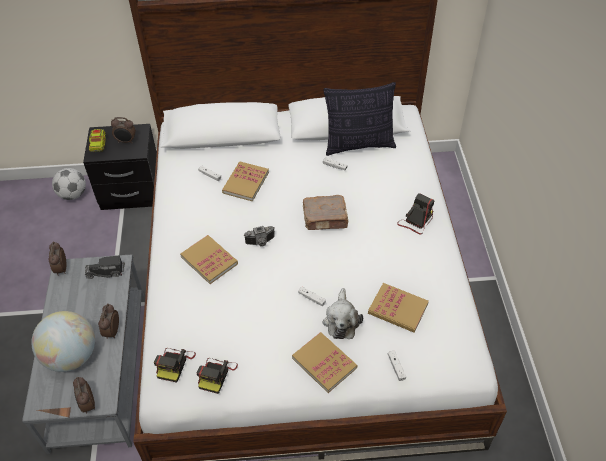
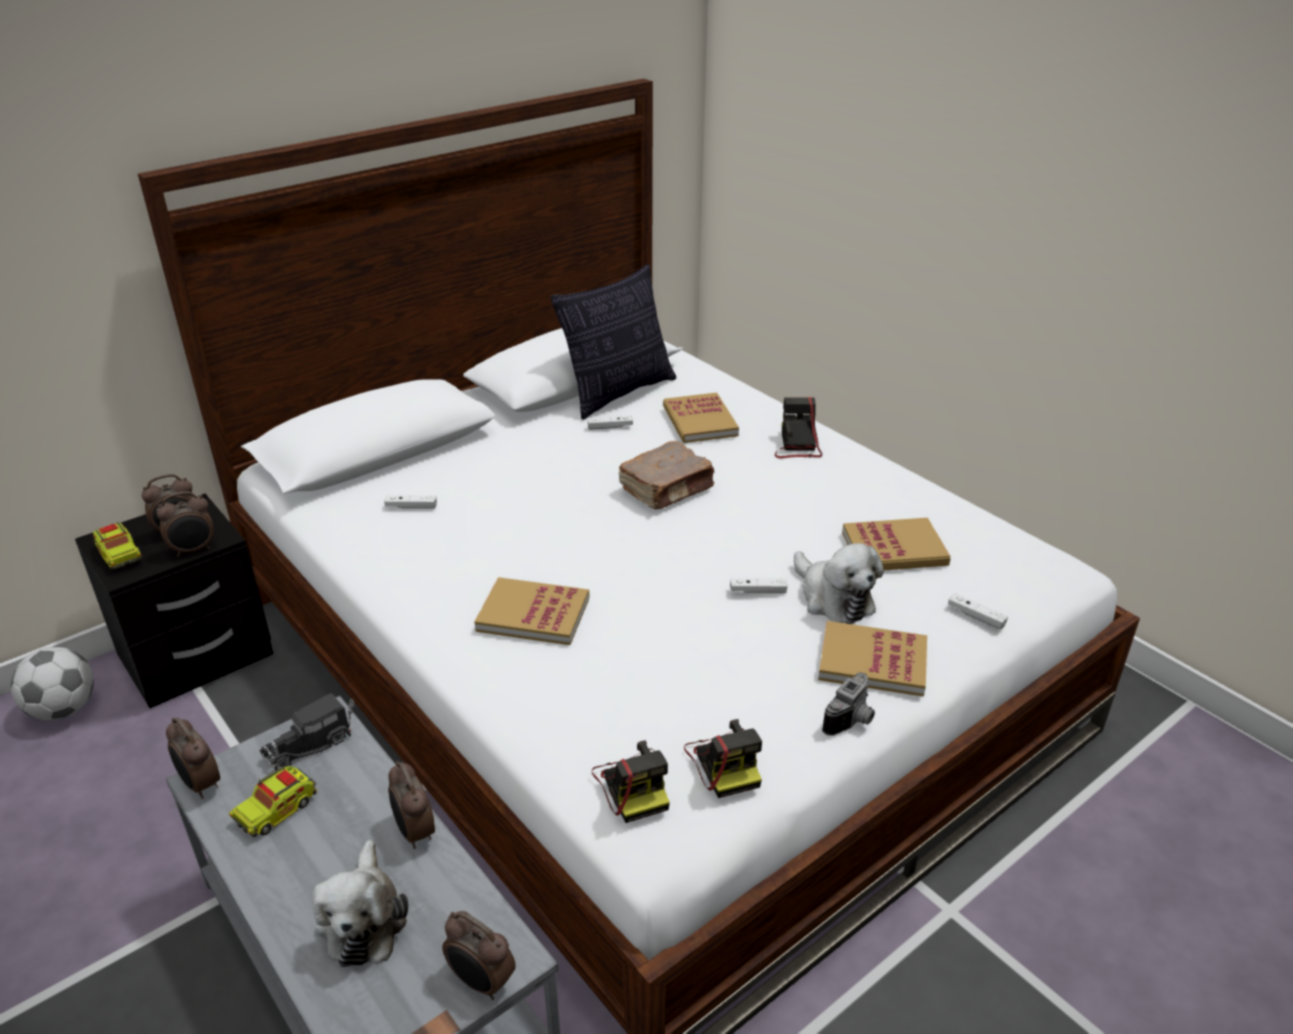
camera: 35 degrees left, 15 degrees down
globe [31,311,95,372] -> plush toy [312,840,408,967]
book [222,162,269,202] -> book moved to [663,393,739,443]
camera [244,226,275,247] -> camera moved to [822,672,875,736]
none -> alarm clock [156,491,213,557]
none -> toy truck [229,766,317,837]

